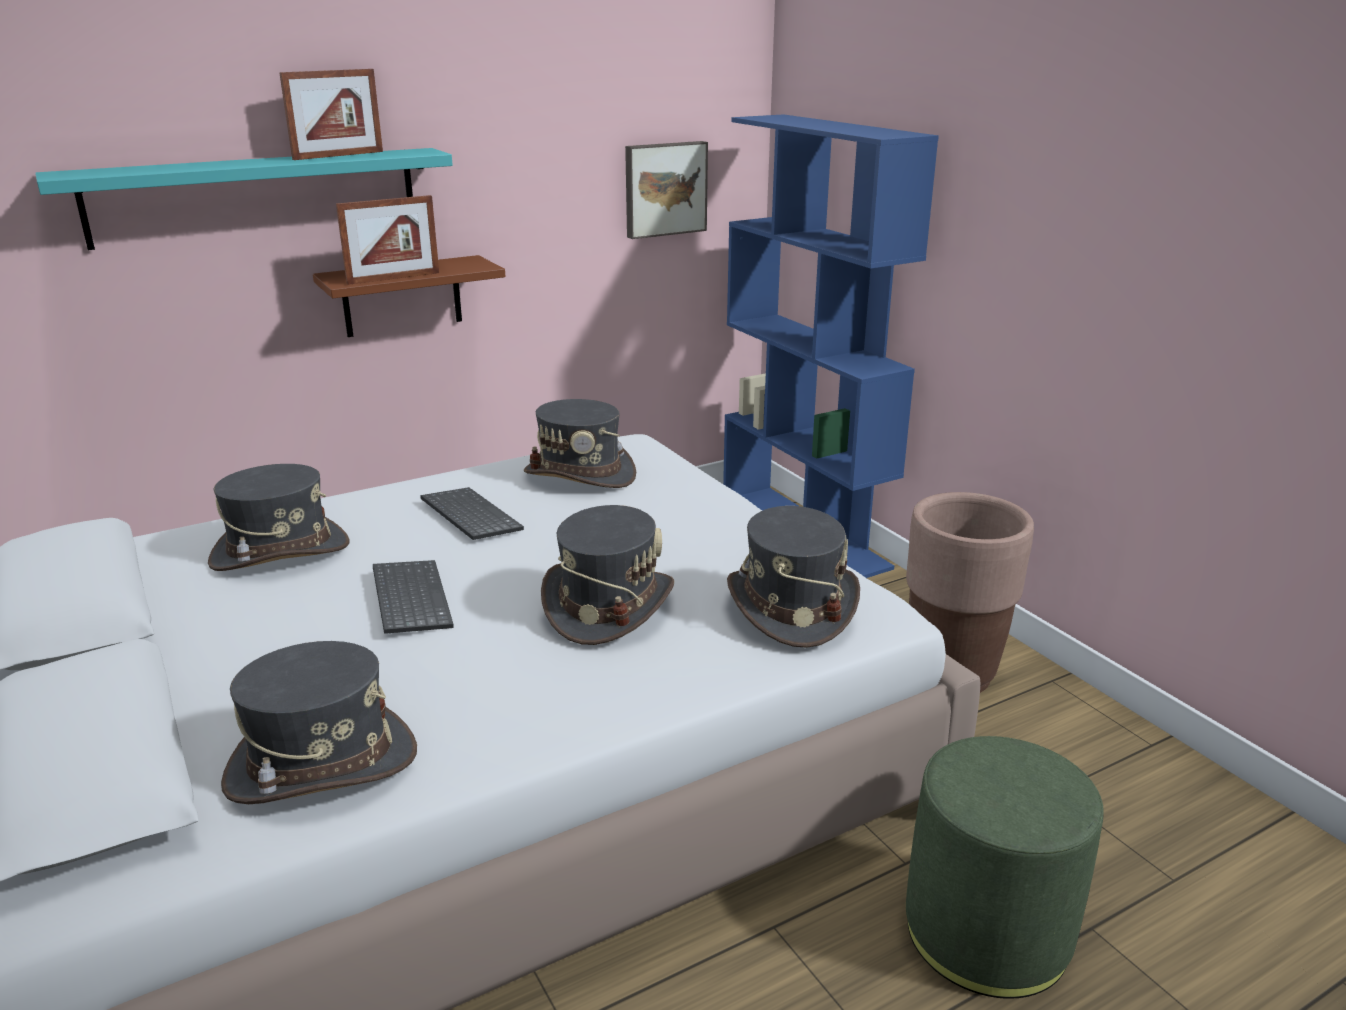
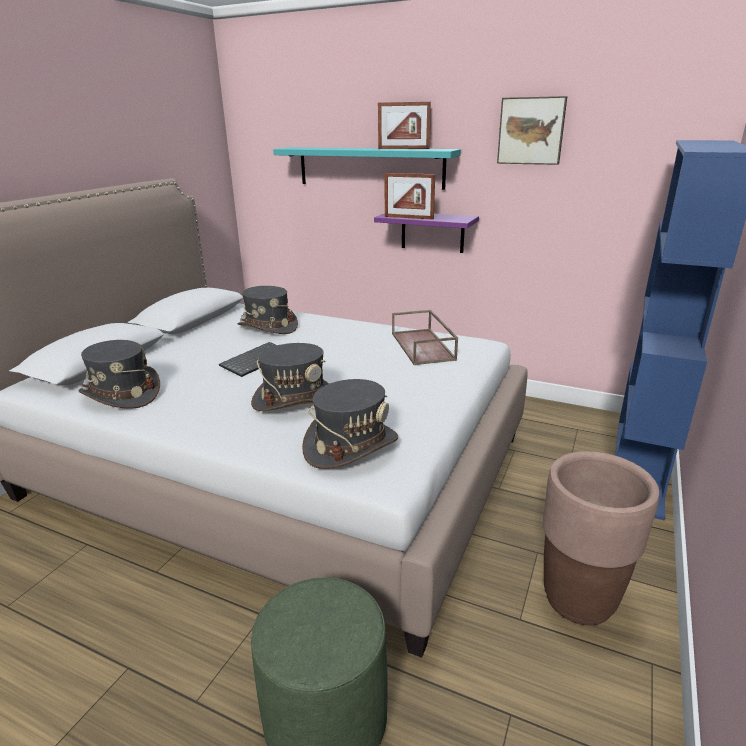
camera: 55 degrees right, 0 degrees up
brown shelf [313,255,506,337] -> purple shelf [374,213,479,253]
keyboard [420,487,524,540] -> none
grey hat [524,399,636,488] -> brown tray [392,310,458,365]
picture [625,141,708,239] -> picture moved to [497,96,567,165]

